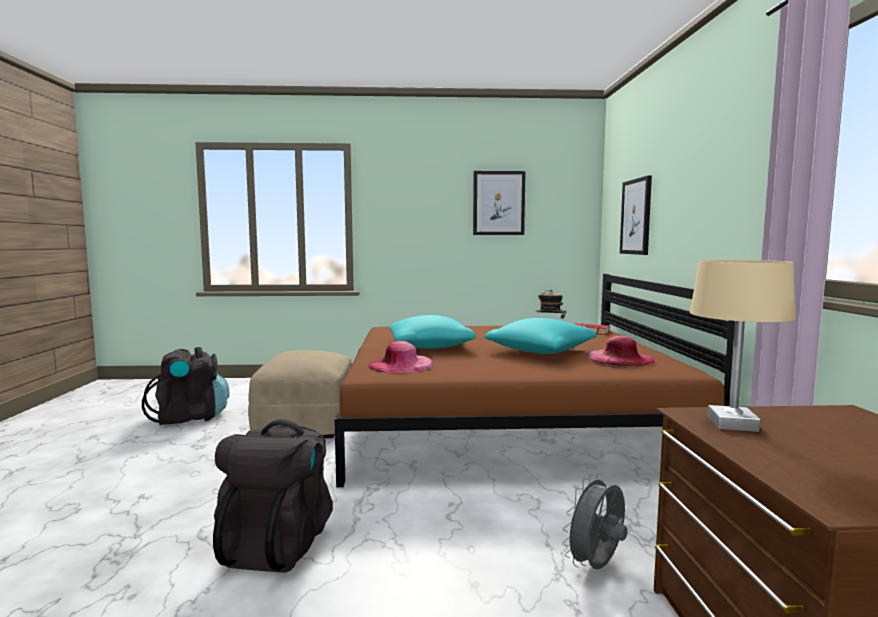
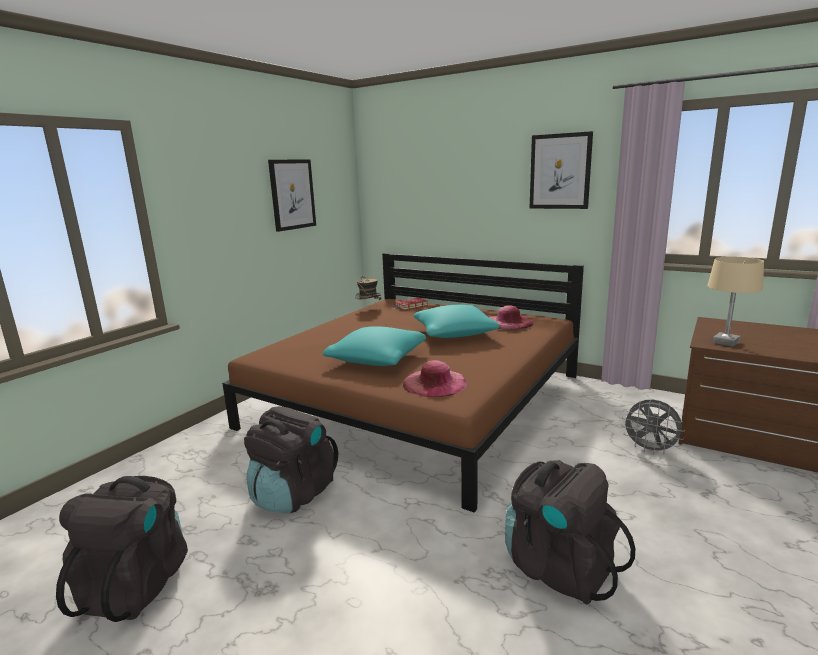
camera: 55 degrees left, 10 degrees up
beige ottoman [248,350,351,438] -> black backpack [244,406,338,513]
grey fan [562,473,628,569] -> grey fan turned 45 degrees counterclockwise [621,400,685,455]
picture [620,175,652,255] -> picture moved to [529,131,593,209]

